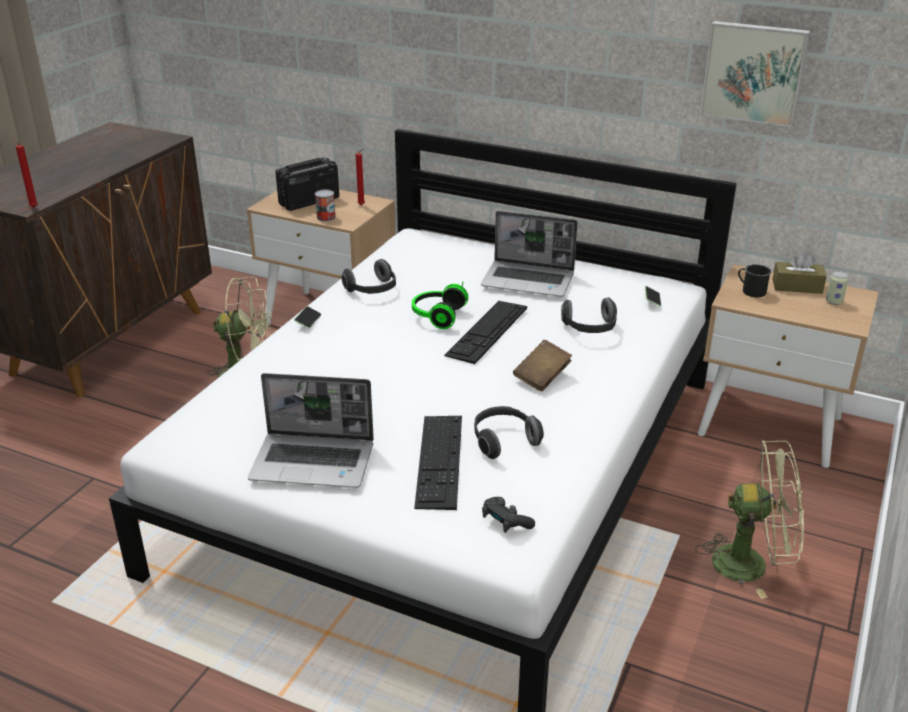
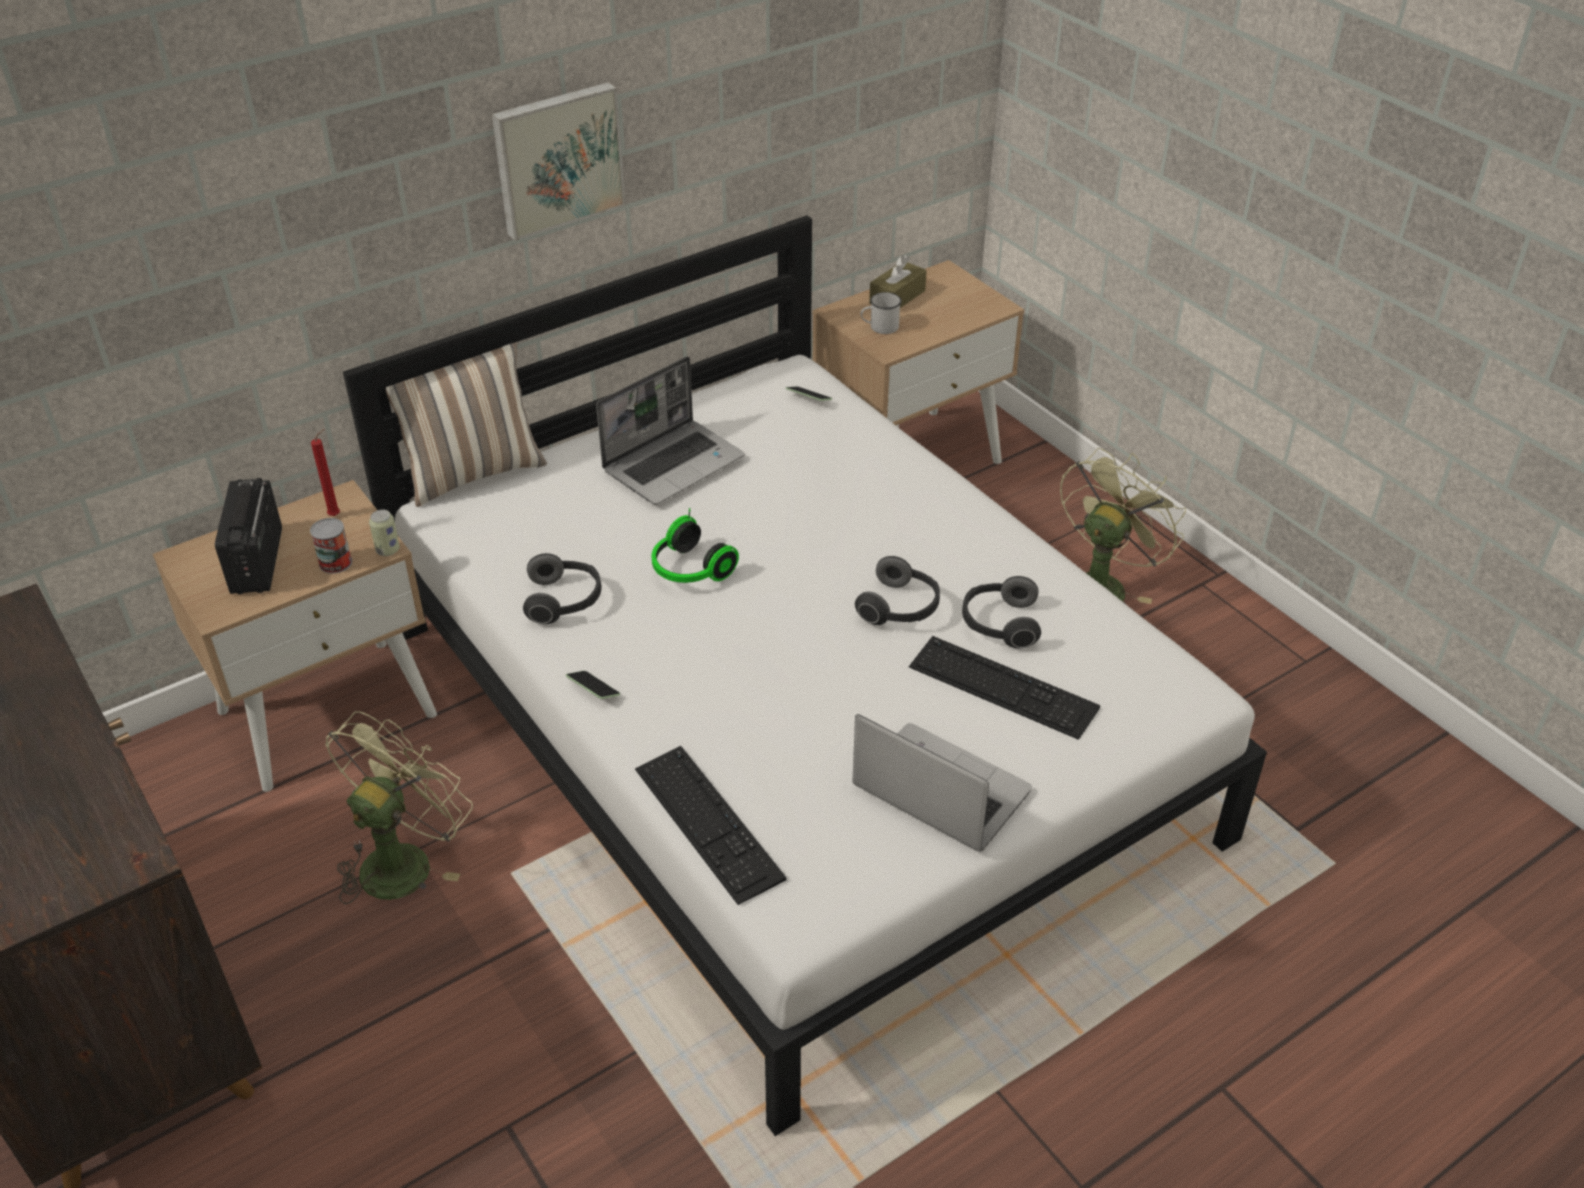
camera: 60 degrees left, 10 degrees up
red candle [13,138,38,207] -> none
laptop [248,373,374,488] -> laptop turned 90 degrees counterclockwise [852,714,1032,852]
keyboard [444,301,527,364] -> keyboard moved to [635,746,786,905]
black game controller [482,497,535,533] -> none
brown book [513,340,572,391] -> none
headphones [561,297,617,333] -> headphones moved to [855,556,940,625]
picture [700,21,810,127] -> picture moved to [492,82,626,241]
black mug [738,264,771,297] -> white mug [861,292,902,334]
can [826,271,848,305] -> can moved to [369,510,400,556]
none -> pillow [386,342,547,507]

